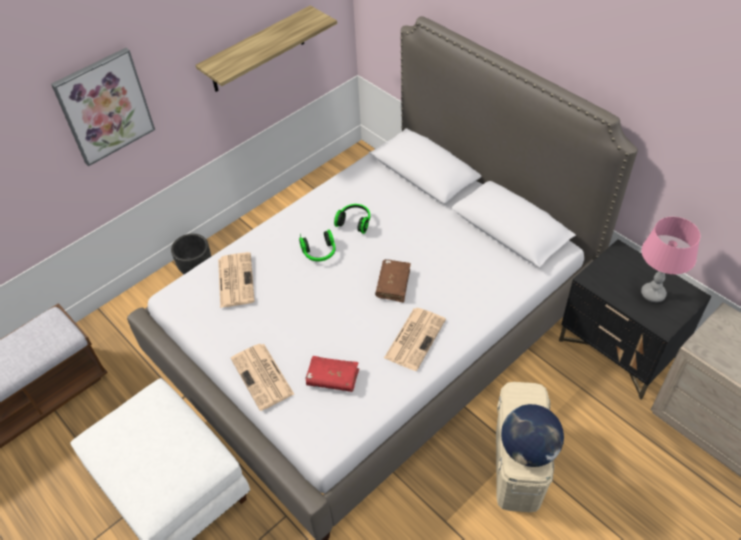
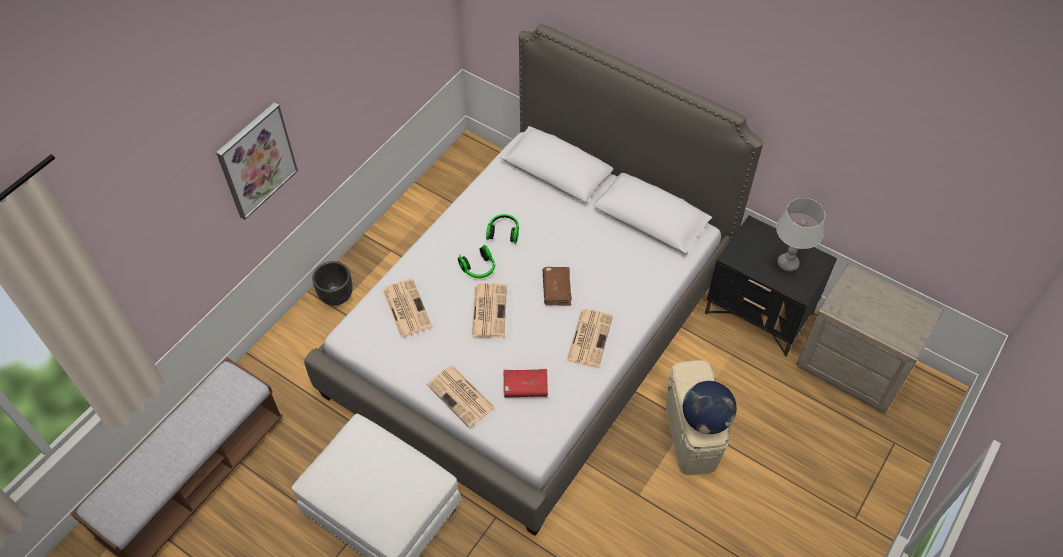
camera: 15 degrees left, 5 degrees up
shelf [195,5,337,92] -> none
pink table lamp [641,217,700,302] -> grey table lamp [776,198,825,272]
none -> newspaper [471,283,507,338]

